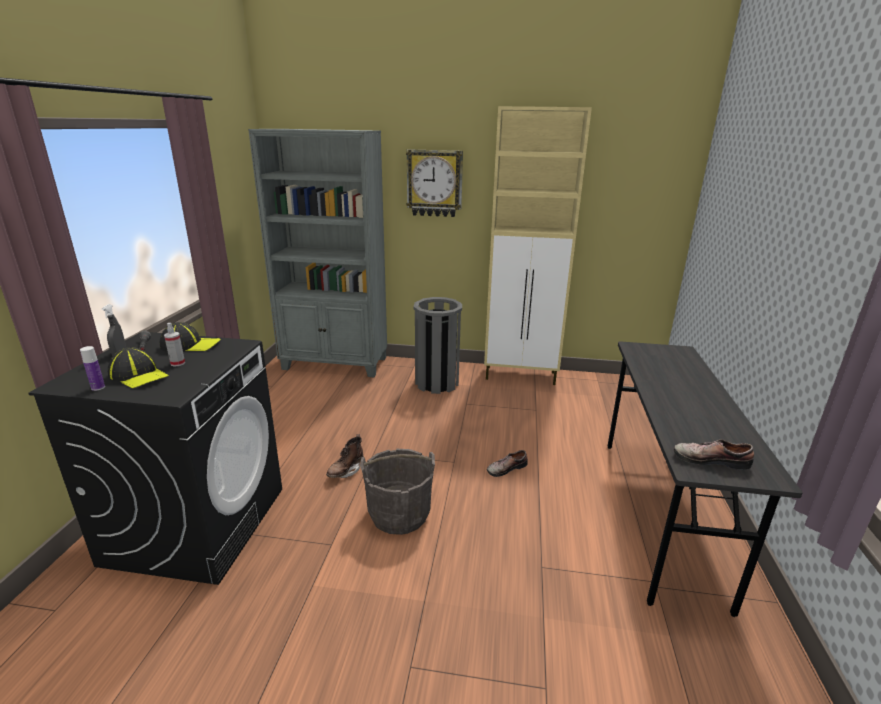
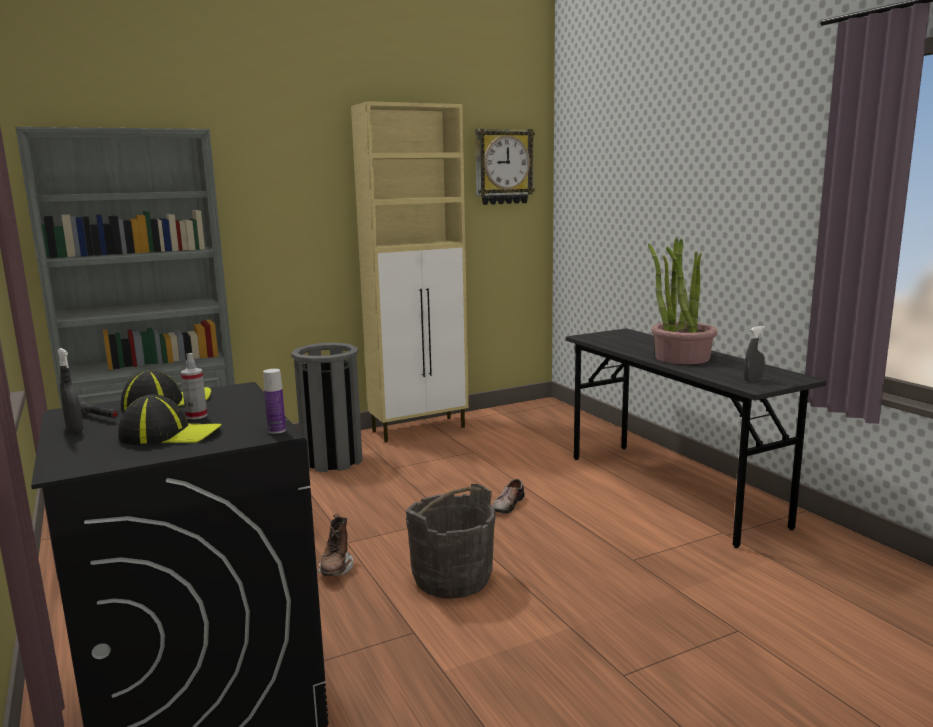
camera: 35 degrees left, 10 degrees down
bottle [80,346,105,391] -> bottle moved to [263,369,286,434]
wall clock [406,149,463,217] -> wall clock moved to [475,129,535,205]
shoe [674,439,754,470] -> grey spray bottle [744,326,765,382]
none -> potted plant [648,238,718,364]

